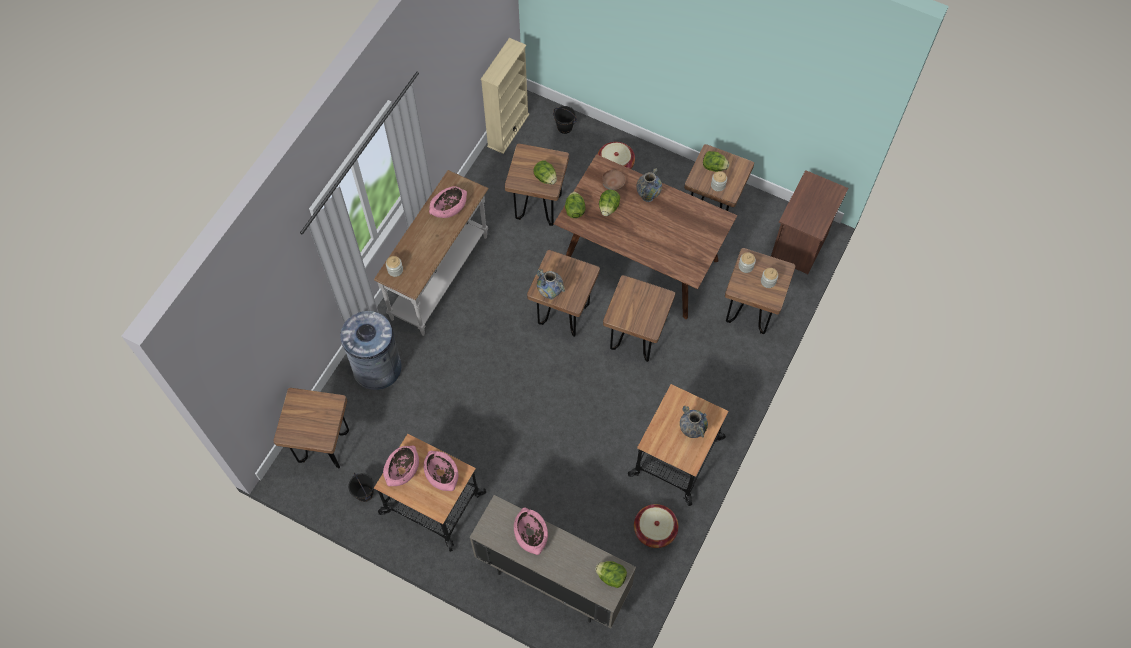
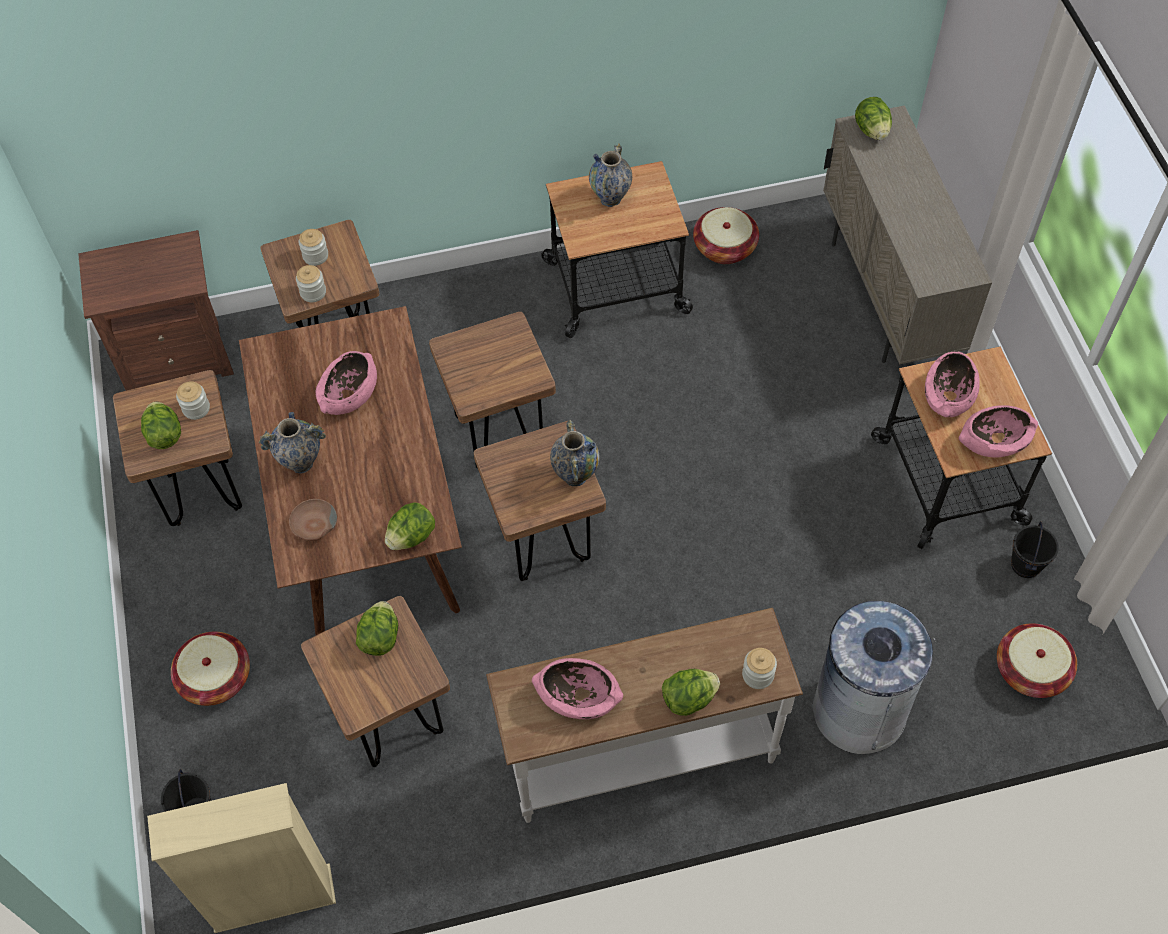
camera: 130 degrees left, 5 degrees down
brown stool [273,388,349,468] -> basket [997,623,1077,698]
pink bowl [514,508,548,555] -> pink bowl moved to [316,351,377,415]
lettuce [599,190,620,216] -> lettuce moved to [662,669,720,716]

